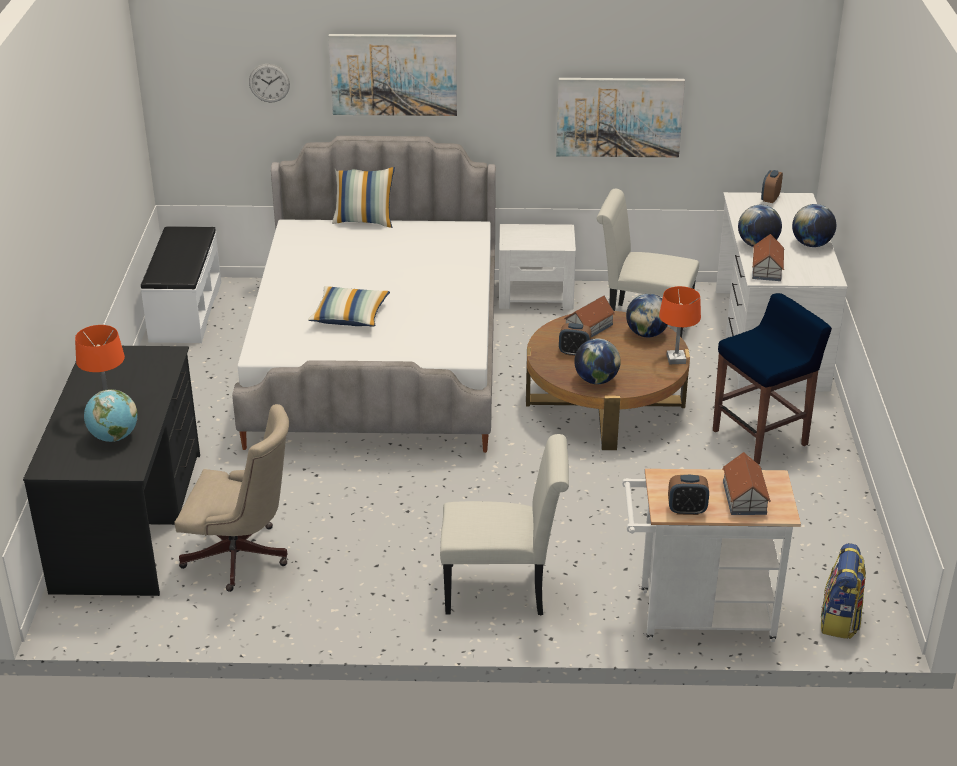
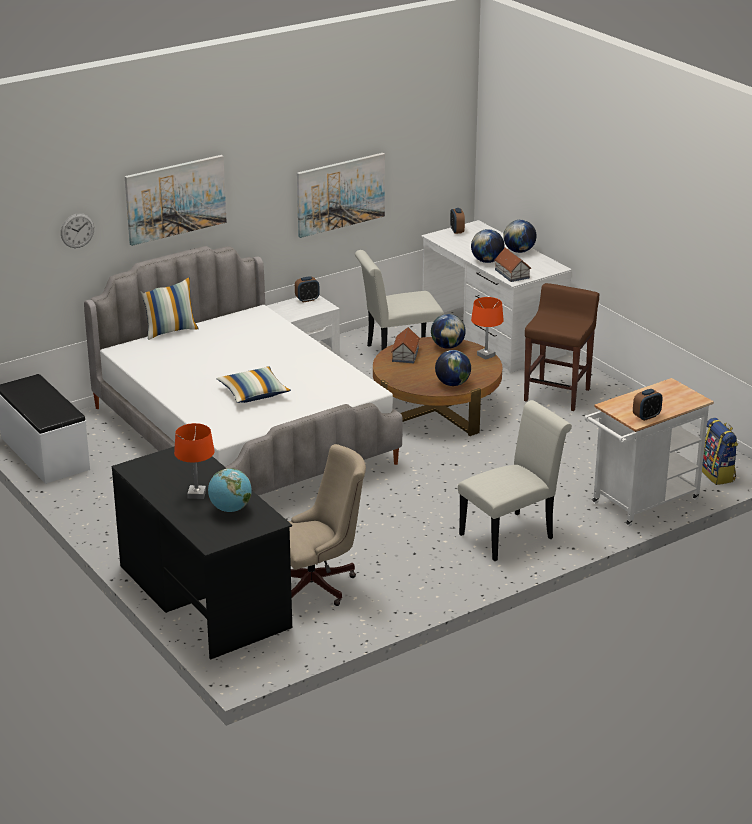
camera: 35 degrees left, 5 degrees down
alarm clock [559,323,591,356] -> alarm clock moved to [295,276,320,302]
blue stool [713,293,832,464] -> brown stool [524,283,600,411]
toy house [723,452,771,515] -> none

